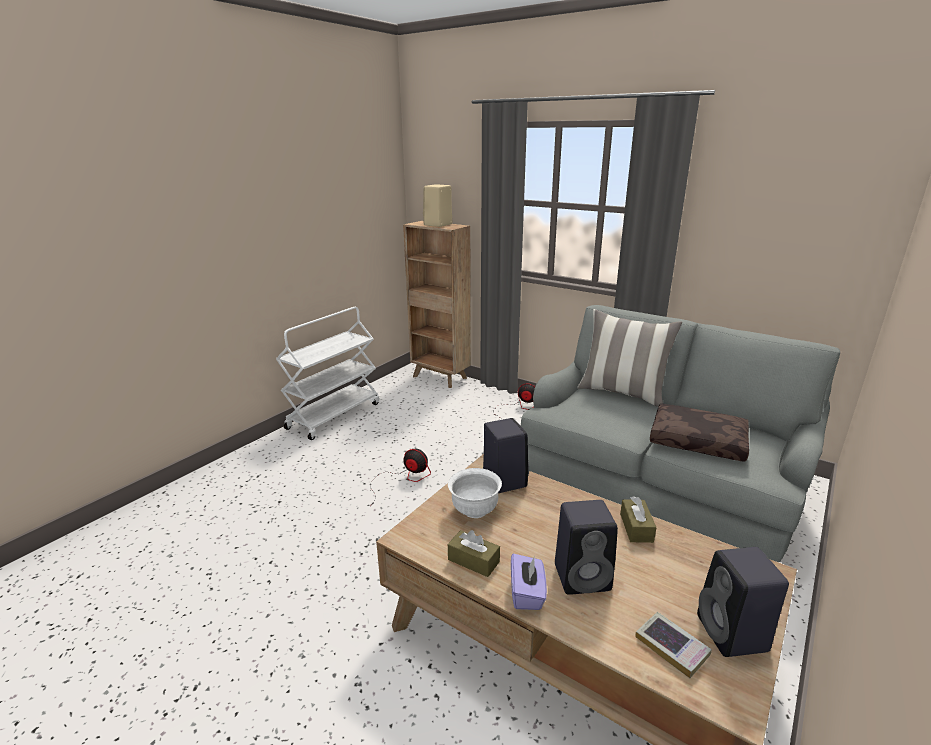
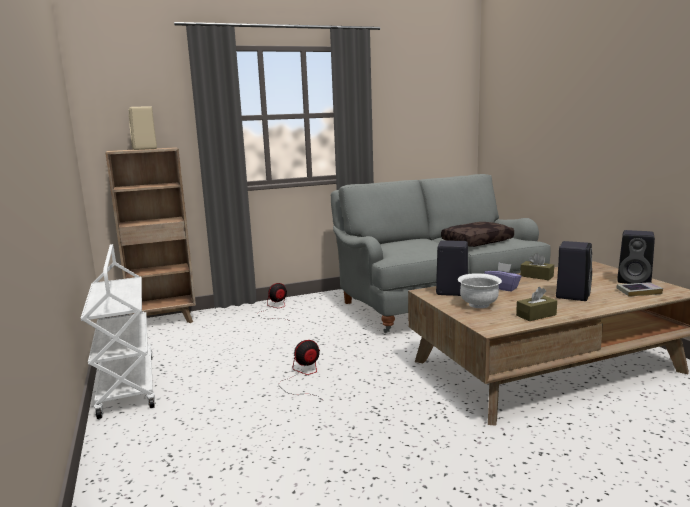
camera: 55 degrees left, 10 degrees down
purple tissue box [511,554,547,610] -> purple tissue box moved to [484,262,522,291]
pillow [577,309,682,407] -> none

